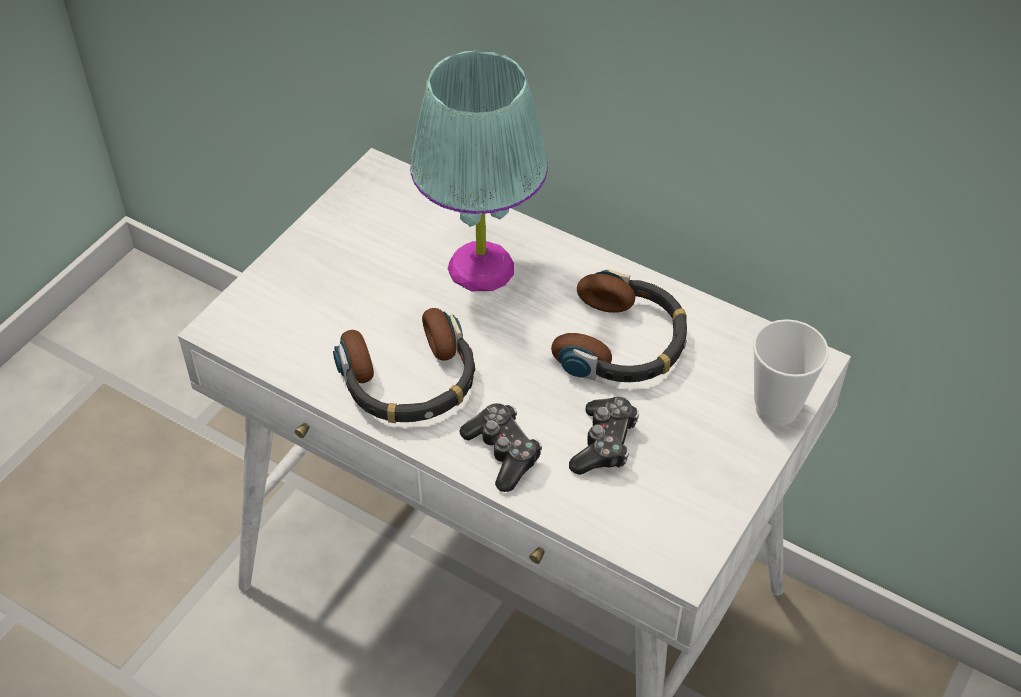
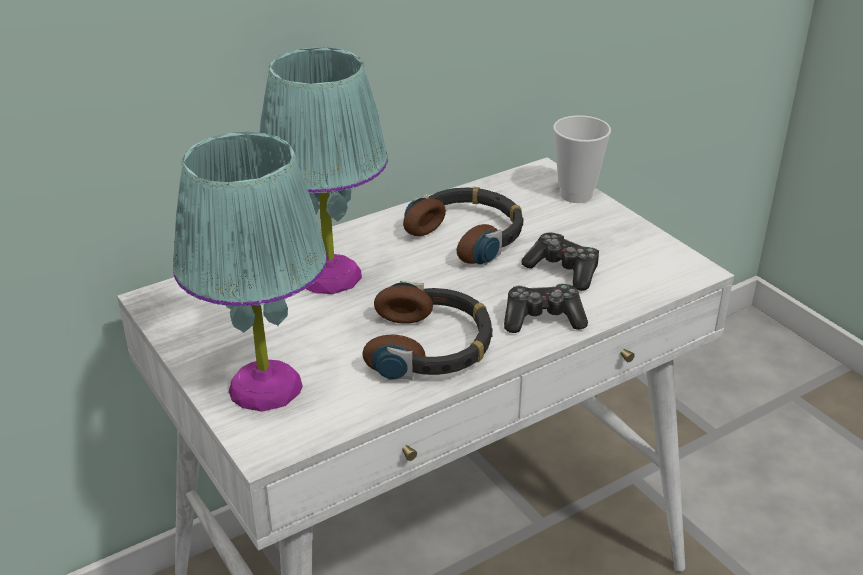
camera: 65 degrees left, 15 degrees down
none -> turquoise table lamp [173,131,327,412]

